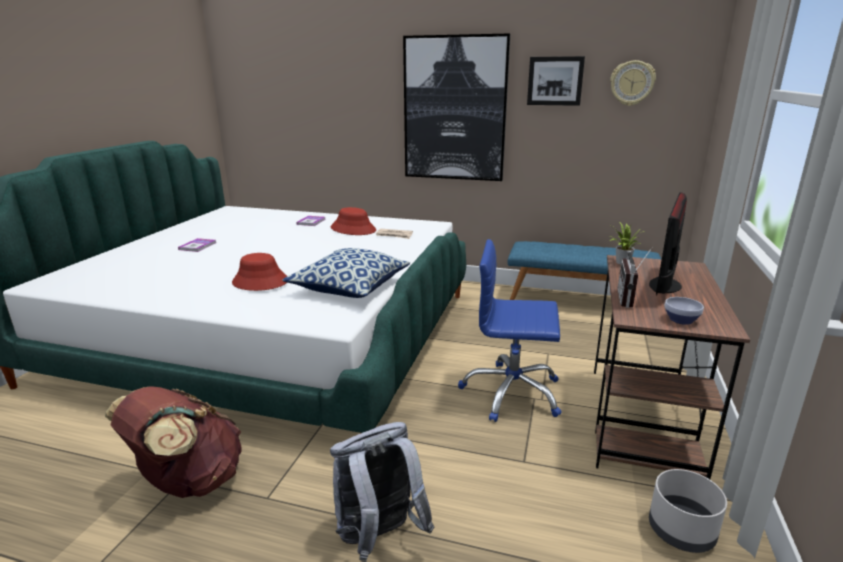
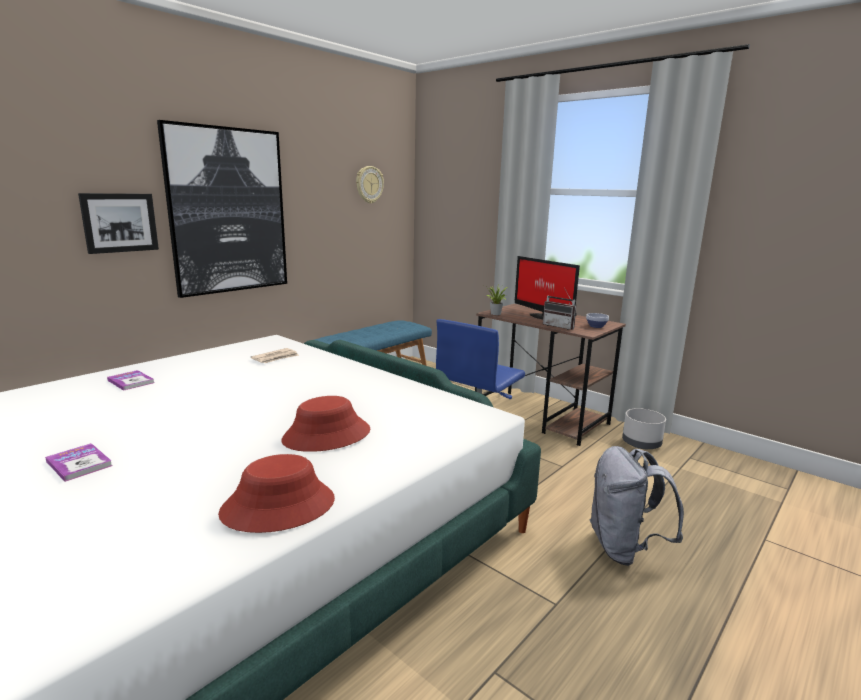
camera: 65 degrees left, 5 degrees down
brown backpack [105,386,242,498] -> none
pillow [282,248,410,298] -> none
red hat [331,207,376,235] -> red hat moved to [218,454,335,533]
picture [527,56,585,106] -> picture moved to [78,193,159,254]

